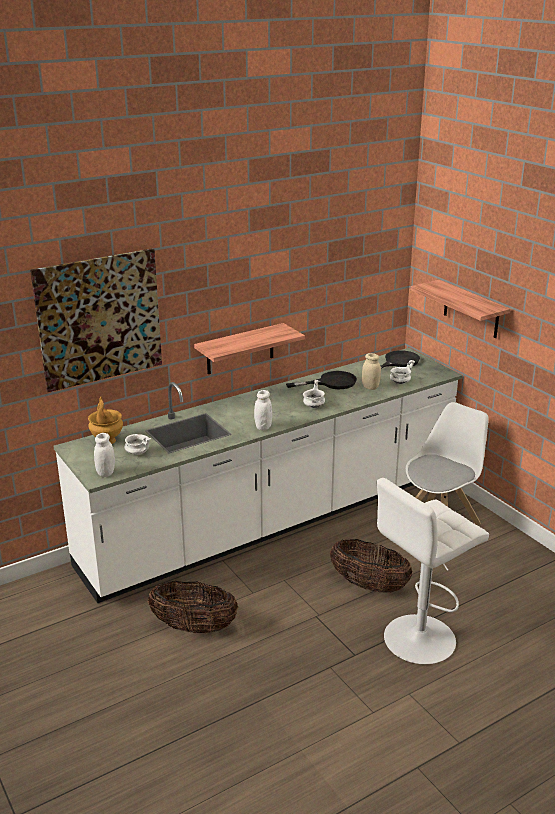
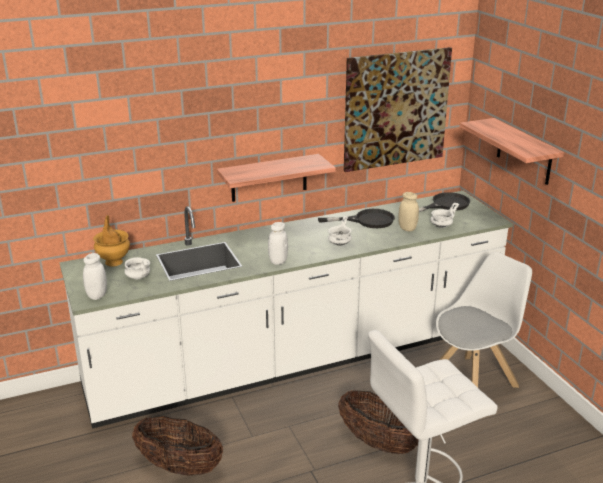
camera: 10 degrees right, 0 degrees up
picture [30,248,162,392] -> picture moved to [344,47,452,172]

